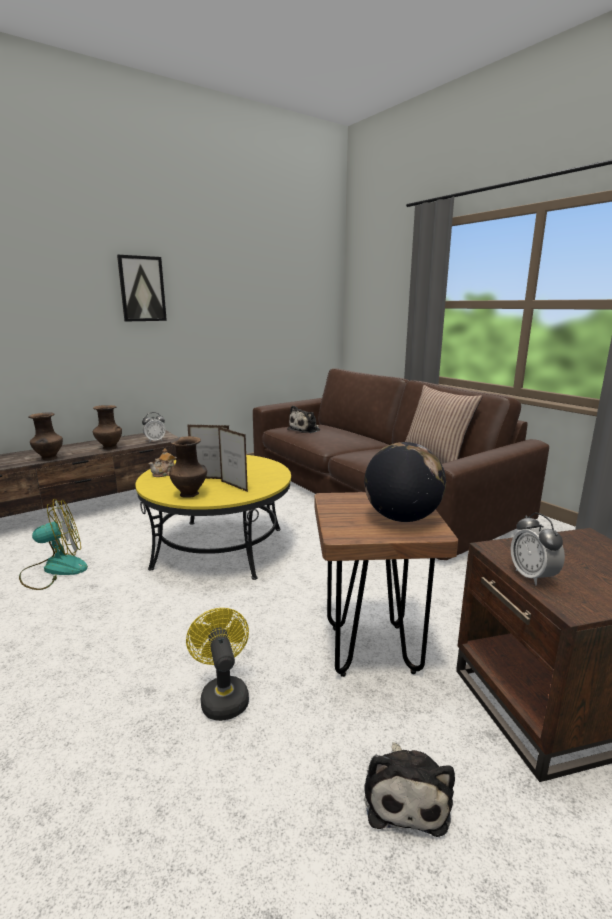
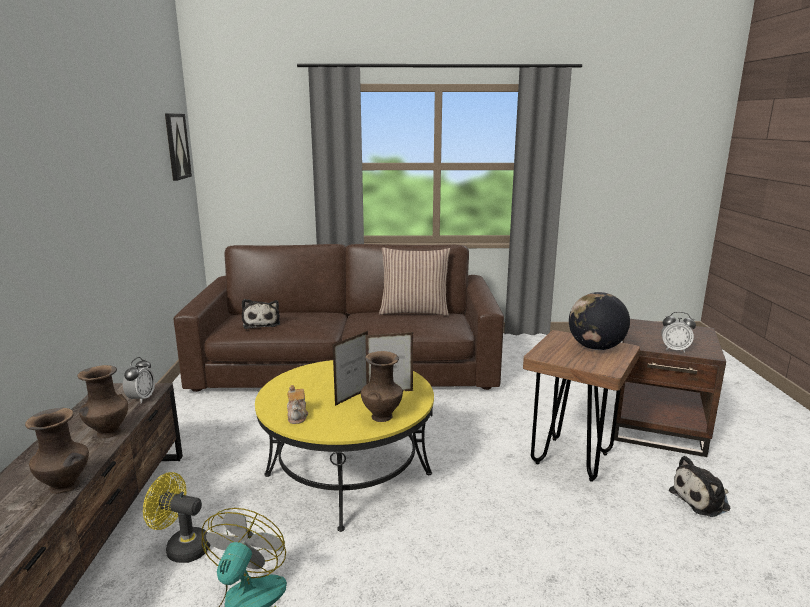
camera: 55 degrees left, 0 degrees up
picture [117,255,167,322] -> picture moved to [165,113,192,181]
yellow fan [186,608,249,721] -> yellow fan moved to [143,472,211,563]
plush toy [364,742,455,837] -> plush toy turned 120 degrees clockwise [669,456,731,517]

